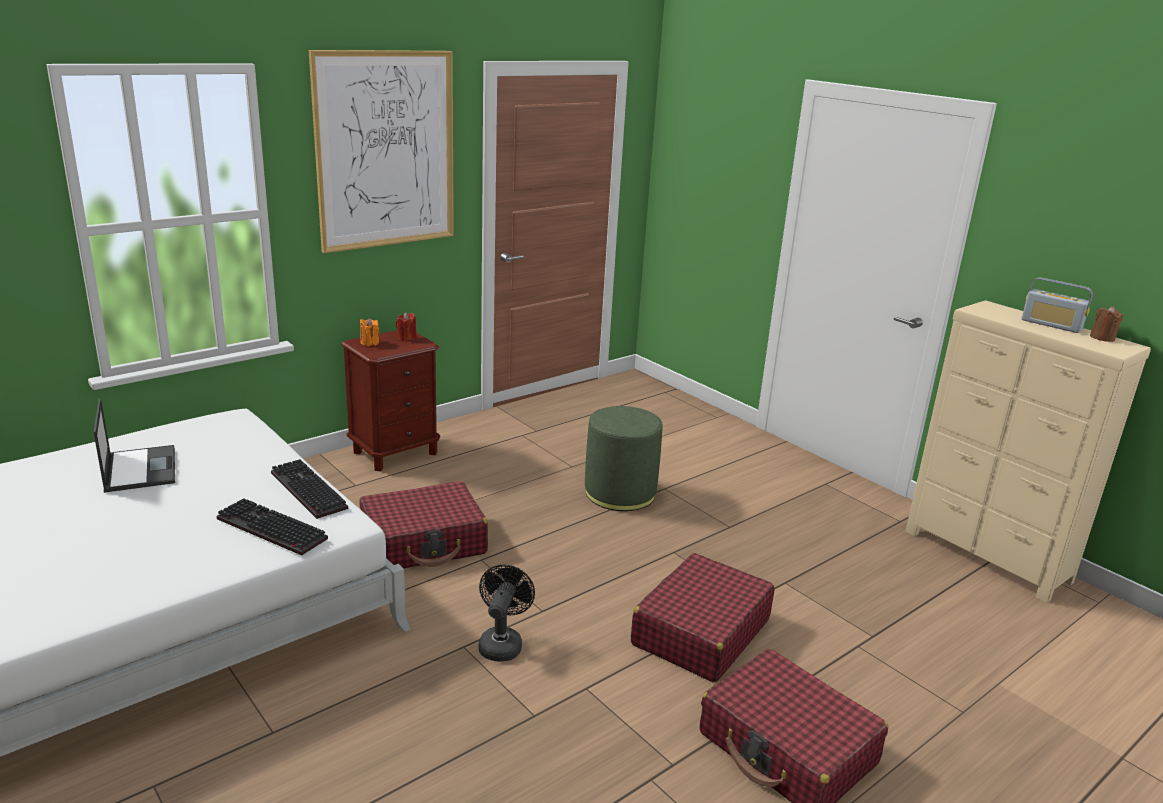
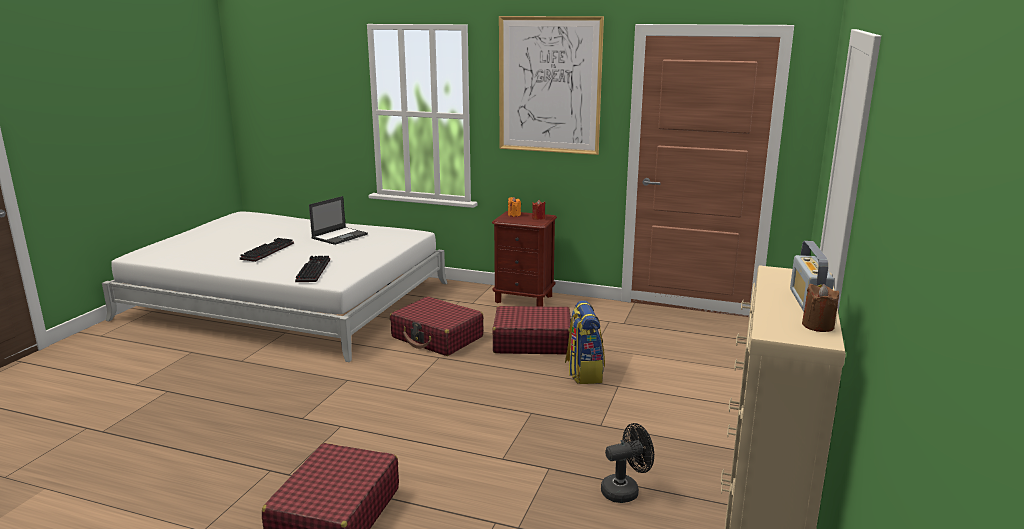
camera: 60 degrees right, 5 degrees down
keyboard [271,459,348,519] -> keyboard moved to [240,238,294,262]
black fan [478,565,535,662] -> black fan moved to [601,423,654,503]
green ottoman [585,406,663,511] -> backpack [565,301,605,384]
red suitcase [631,553,775,683] -> red suitcase moved to [492,306,571,354]

